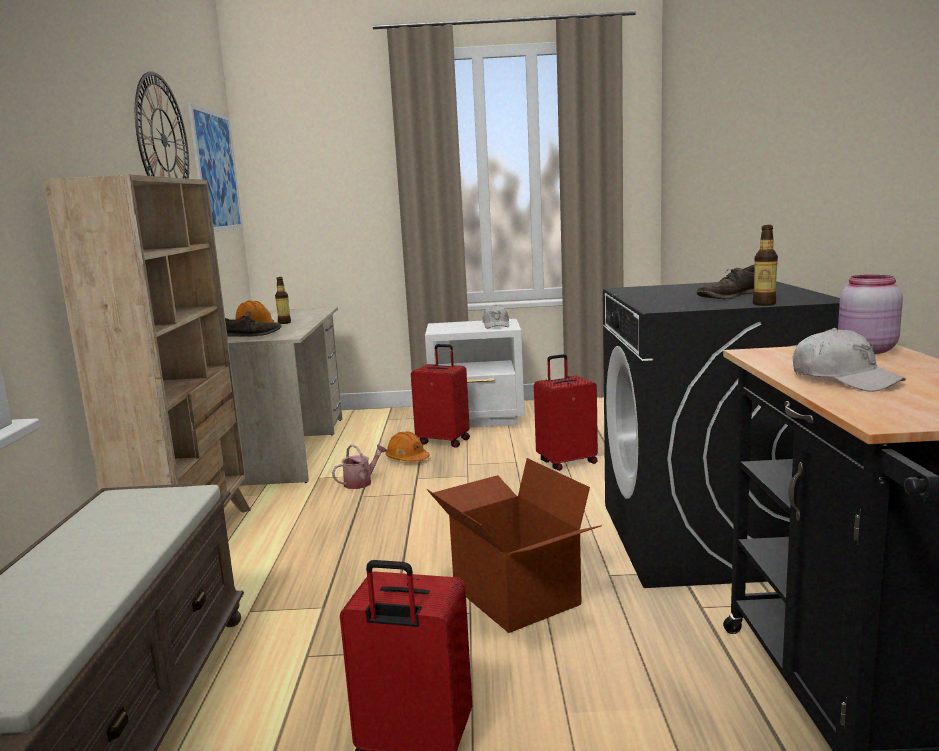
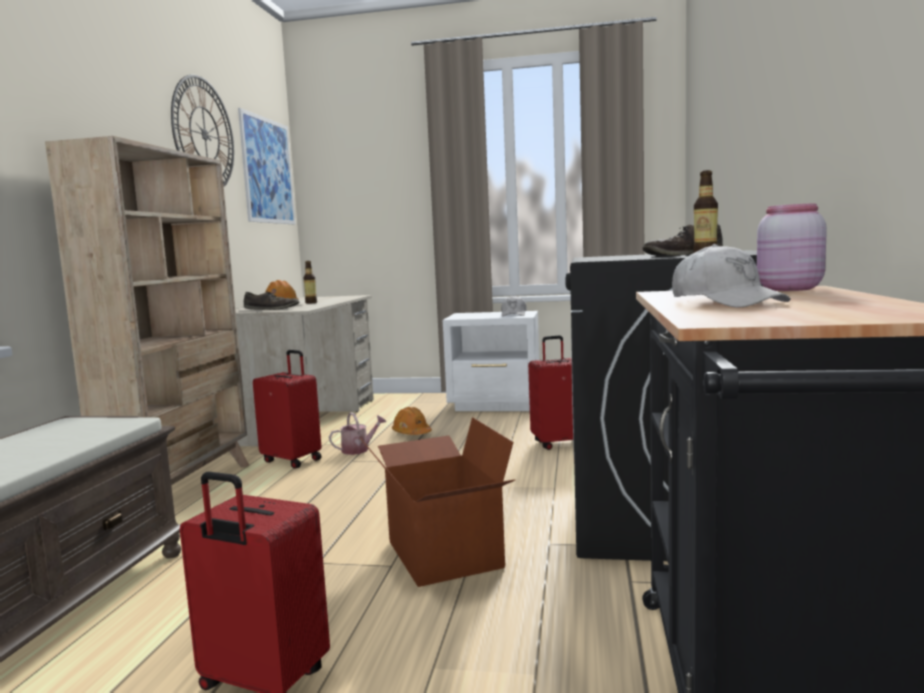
camera: 10 degrees right, 5 degrees down
red suitcase [411,344,470,448] -> red suitcase moved to [253,350,322,469]

